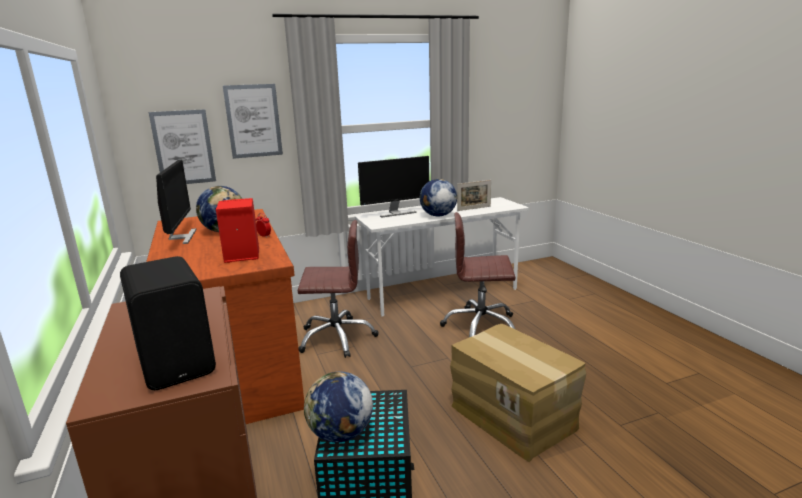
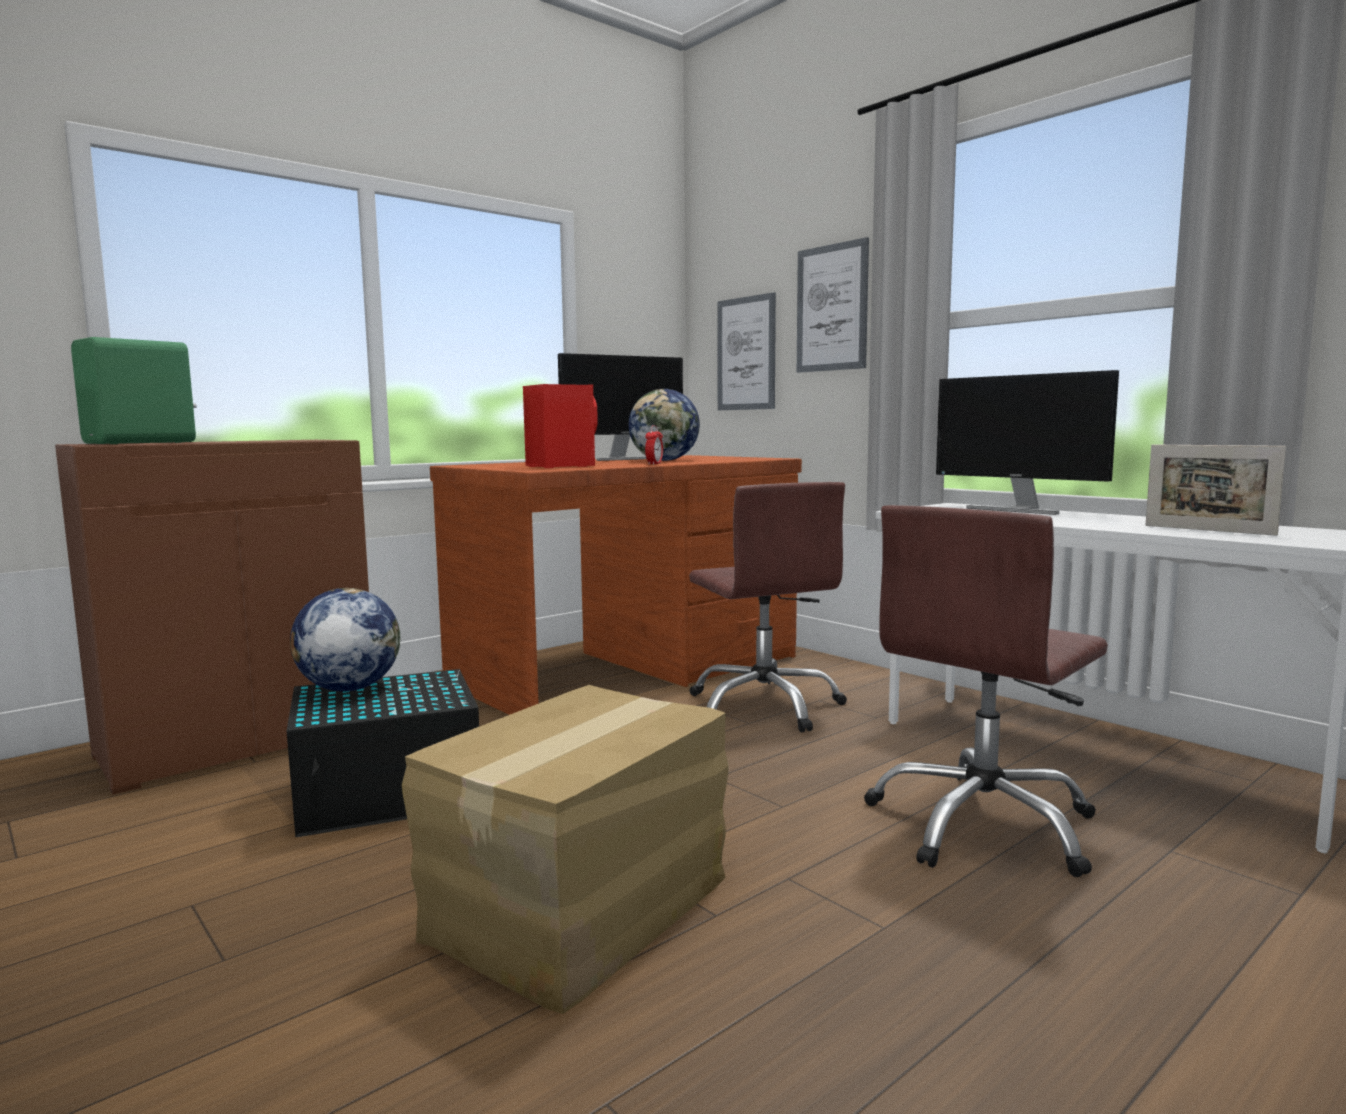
camera: 70 degrees right, 10 degrees down
black speaker [120,256,216,390] -> green speaker [71,337,197,444]
globe [420,179,457,217] -> none
brown office chair [440,212,516,337] -> brown office chair turned 120 degrees counterclockwise [864,505,1108,877]

